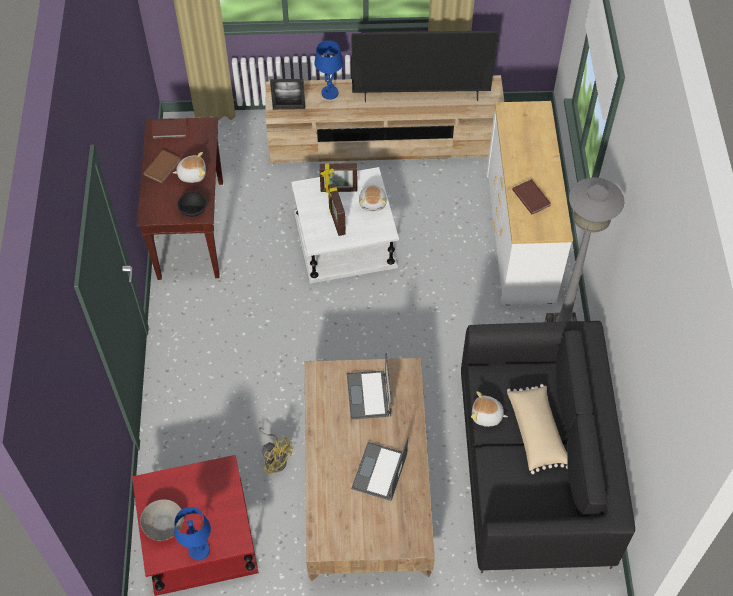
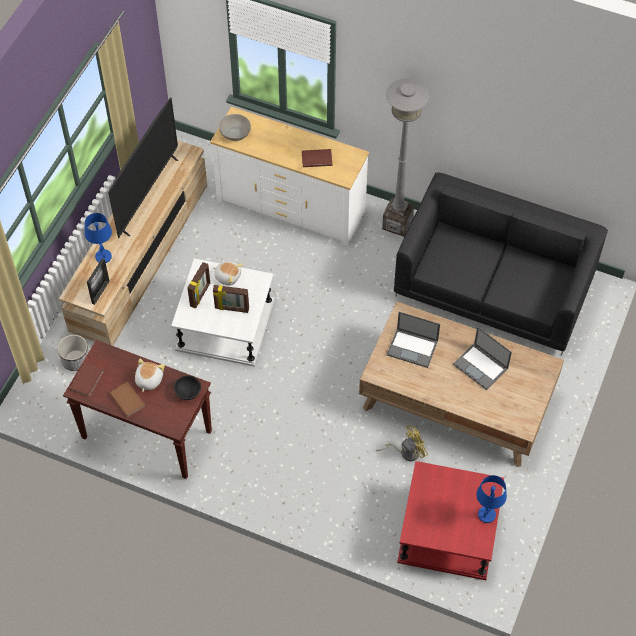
camera: 65 degrees left, 0 degrees up
grey bowl [140,499,184,541] -> grey bowl moved to [219,114,251,141]
plush toy [471,391,508,427] -> none
beige pillow [507,384,568,474] -> none
none -> planter [57,335,89,371]

